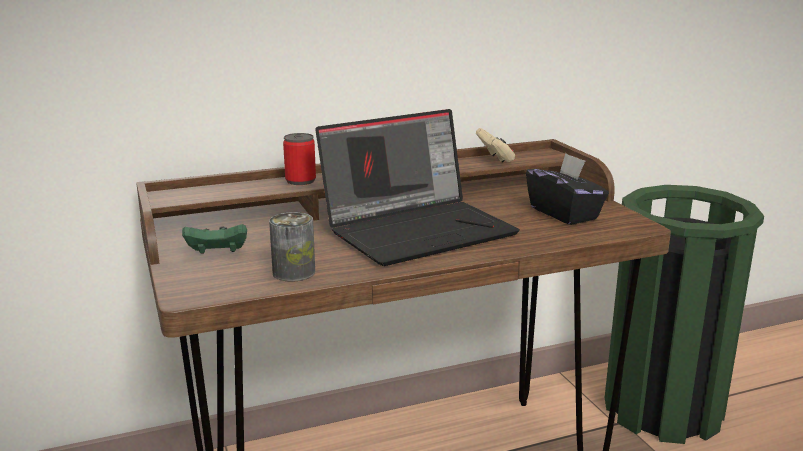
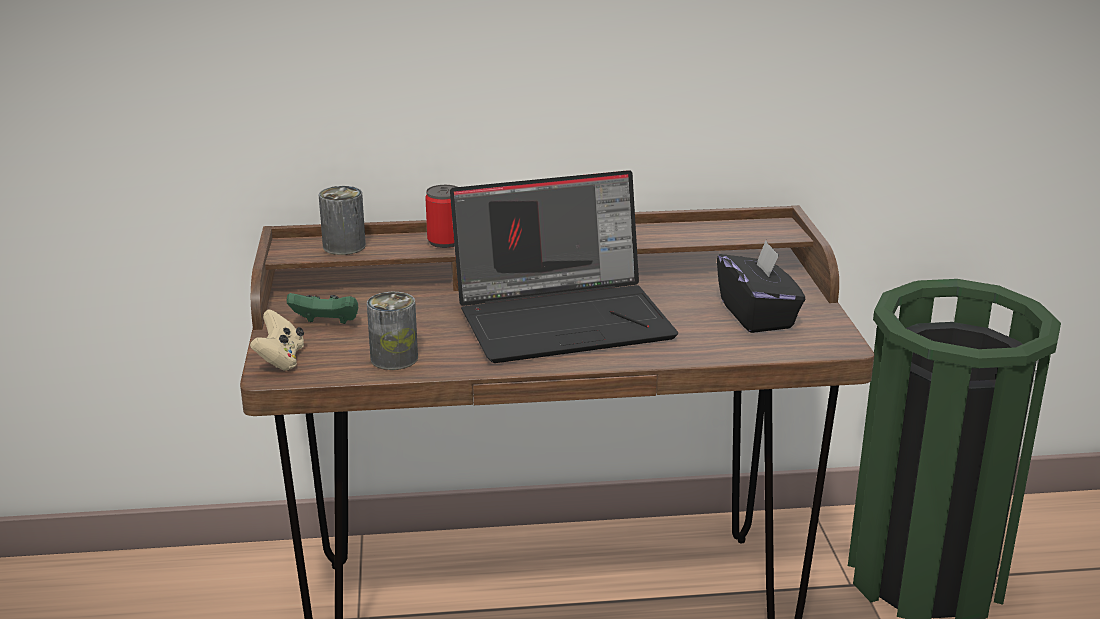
camera: 15 degrees right, 5 degrees up
beige game controller [476,128,515,163] -> beige game controller moved to [250,309,304,370]
none -> can [319,186,366,255]

